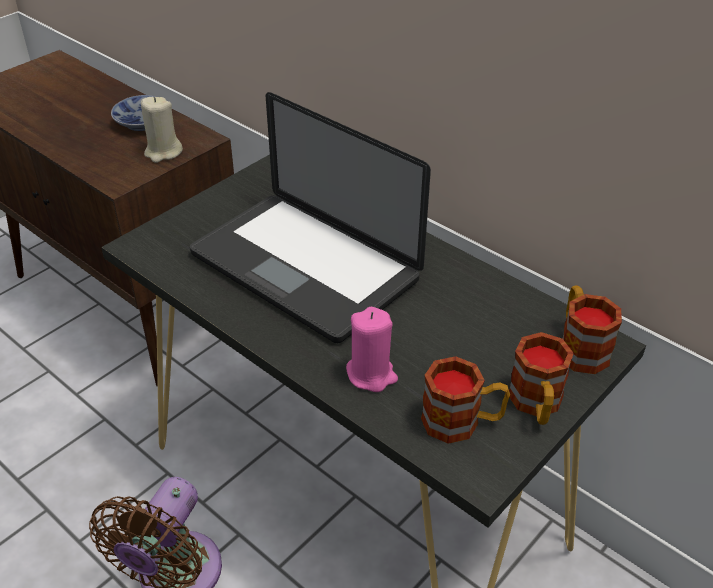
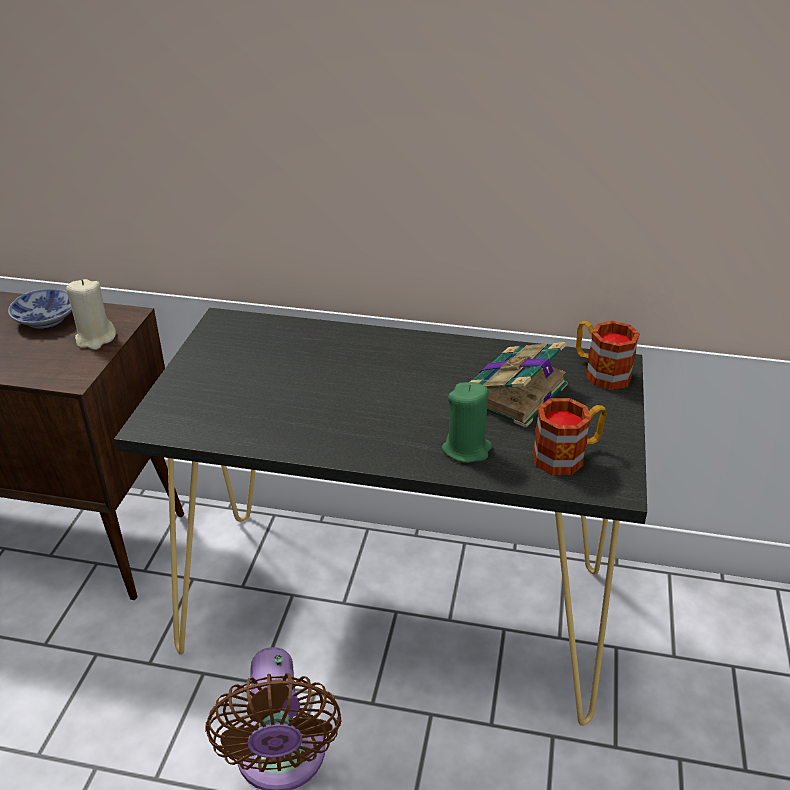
camera: 30 degrees left, 5 degrees down
laptop [190,92,431,343] -> none
pink candle [346,307,398,392] -> green candle [442,382,492,463]
mug [509,332,574,425] -> none
none -> book [470,342,568,428]

